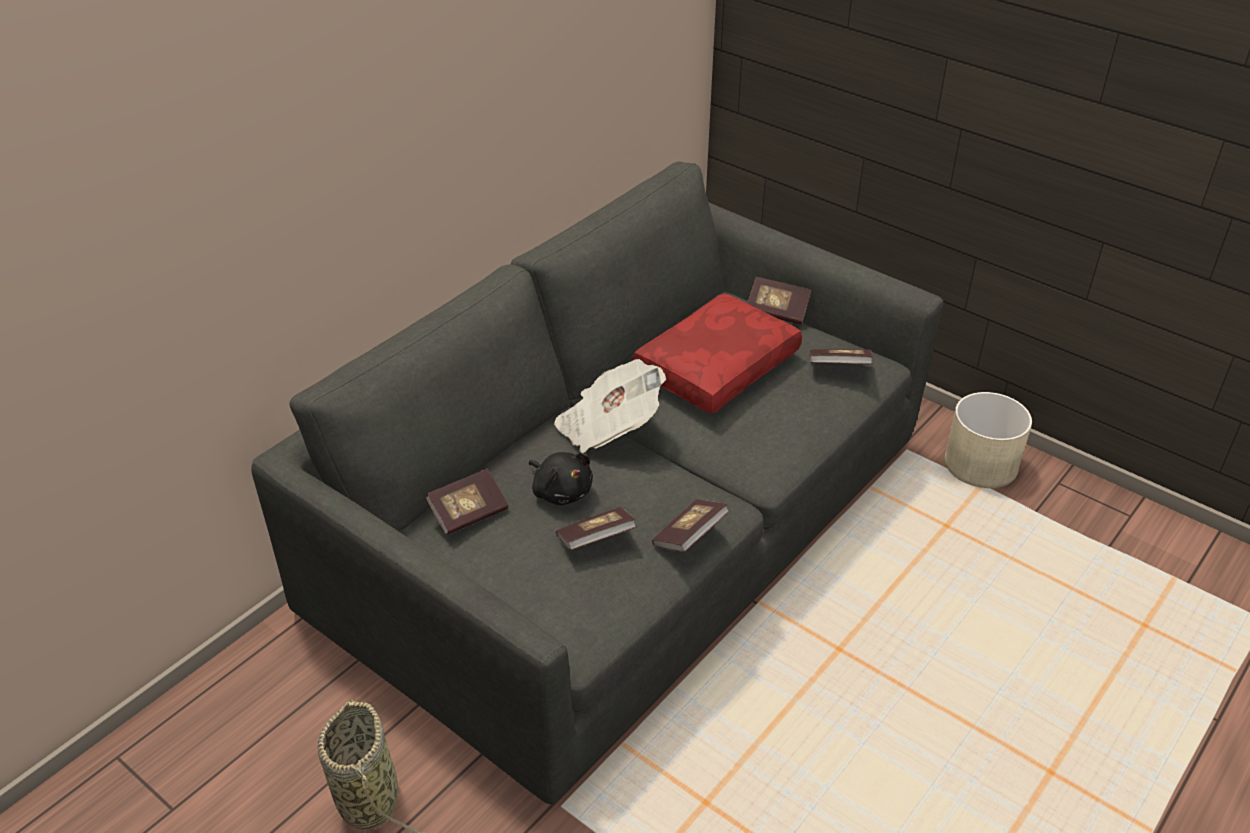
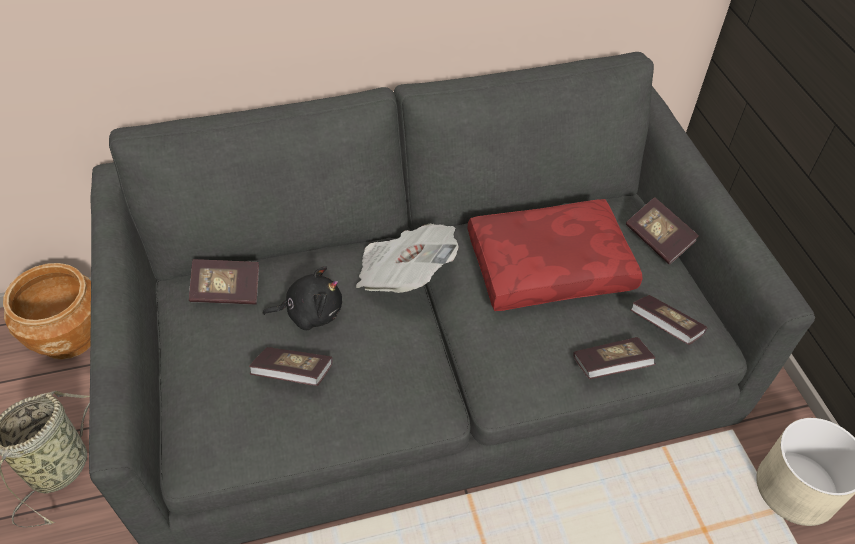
camera: 35 degrees right, 10 degrees up
black plush toy [529,452,593,505] -> black plush toy turned 90 degrees counterclockwise [263,266,342,330]
book [652,499,730,552] -> book moved to [573,337,656,379]
none -> brown planter [3,263,91,360]

